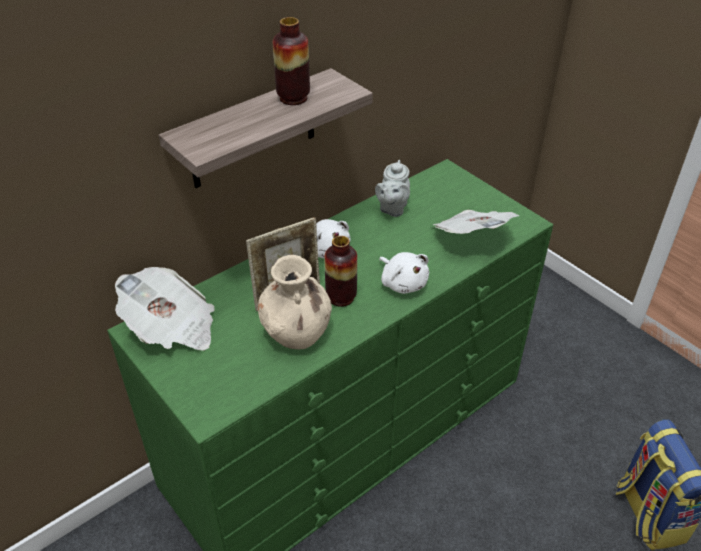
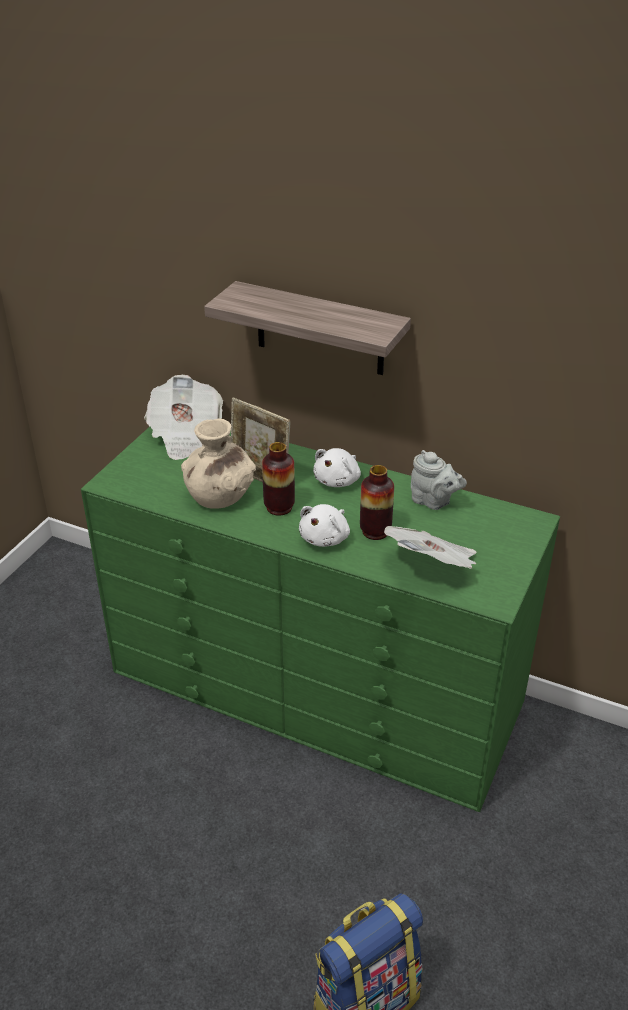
camera: 65 degrees right, 5 degrees down
vase [273,17,310,105] -> vase moved to [360,465,394,540]
grey teapot [375,160,410,217] -> grey teapot turned 135 degrees counterclockwise [411,450,467,510]

